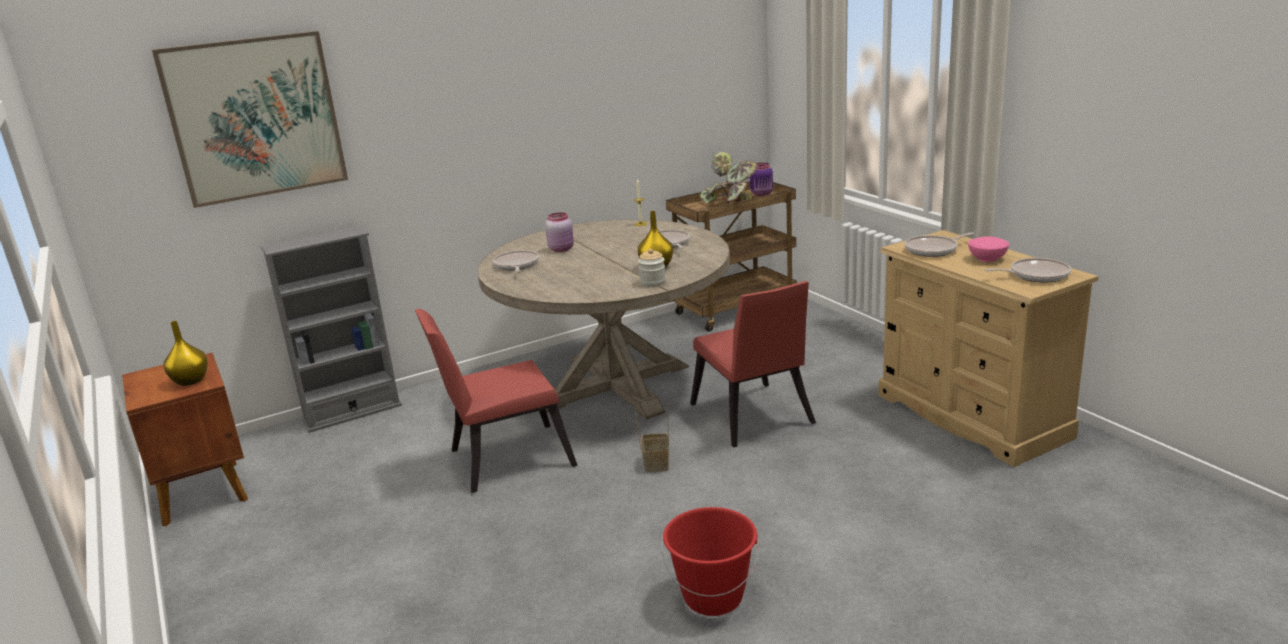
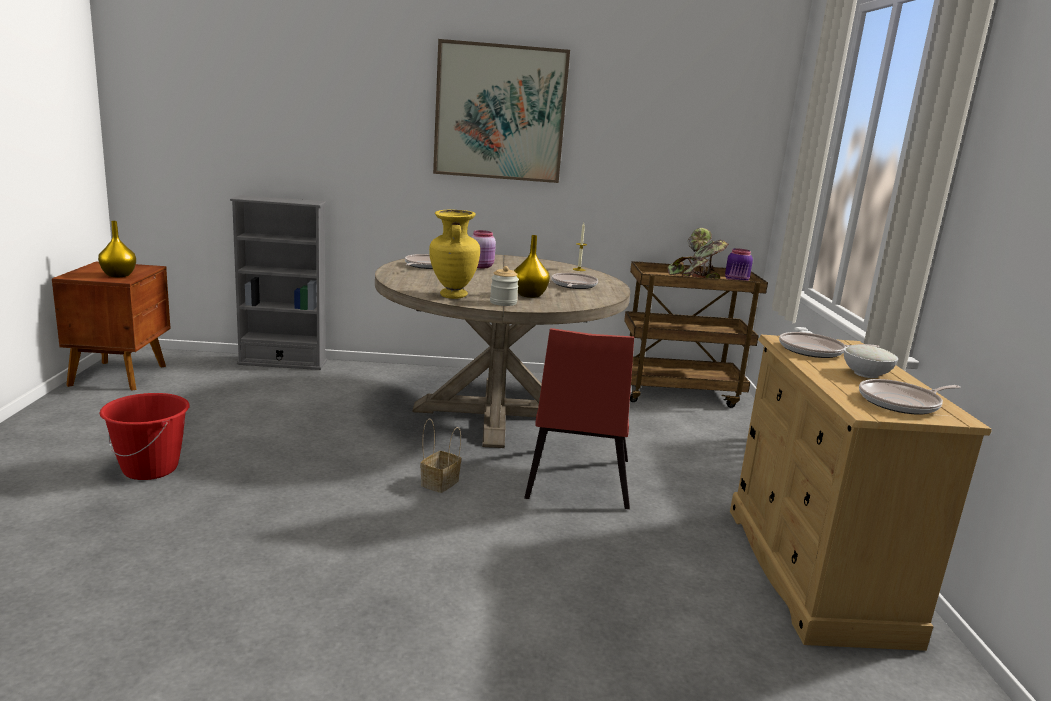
camera: 25 degrees right, 5 degrees down
picture [152,31,348,208] -> picture moved to [433,39,570,183]
red chair [415,309,578,493] -> none
red bucket [661,507,759,616] -> red bucket moved to [100,393,190,480]
pink bowl [968,237,1009,262] -> white bowl [844,345,898,378]
frying pan [985,258,1071,282] -> frying pan turned 135 degrees clockwise [859,379,960,415]
none -> yellow vase [429,210,480,299]

